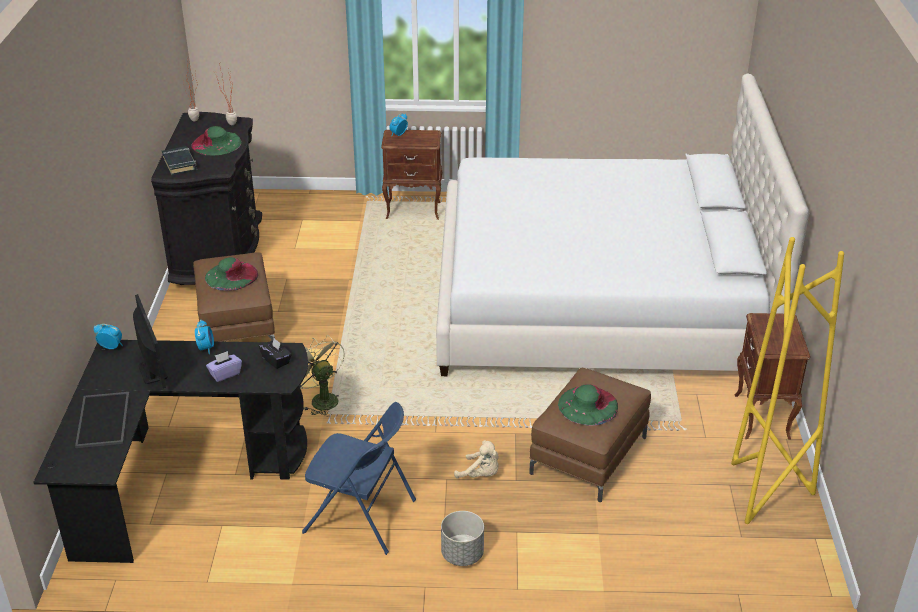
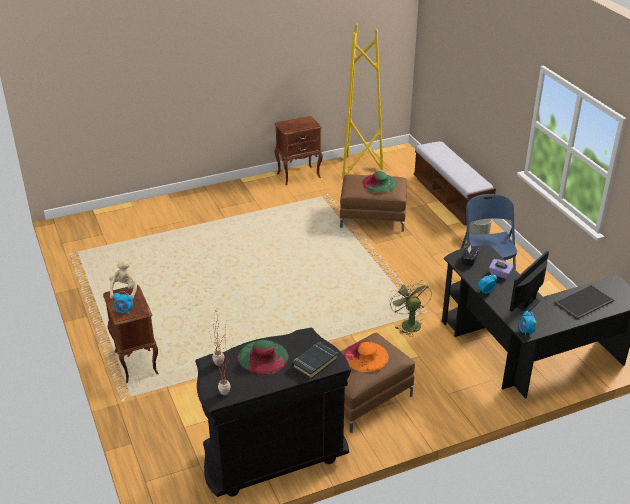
camera: 115 degrees left, 0 degrees up
green hat [205,257,258,291] -> orange hat [344,341,389,372]
green fan [299,335,345,417] -> green fan turned 135 degrees clockwise [389,279,432,337]
white bed [436,73,809,376] -> none
beige plush toy [454,440,499,478] -> beige plush toy moved to [109,259,137,299]
none -> bench [414,141,496,225]

